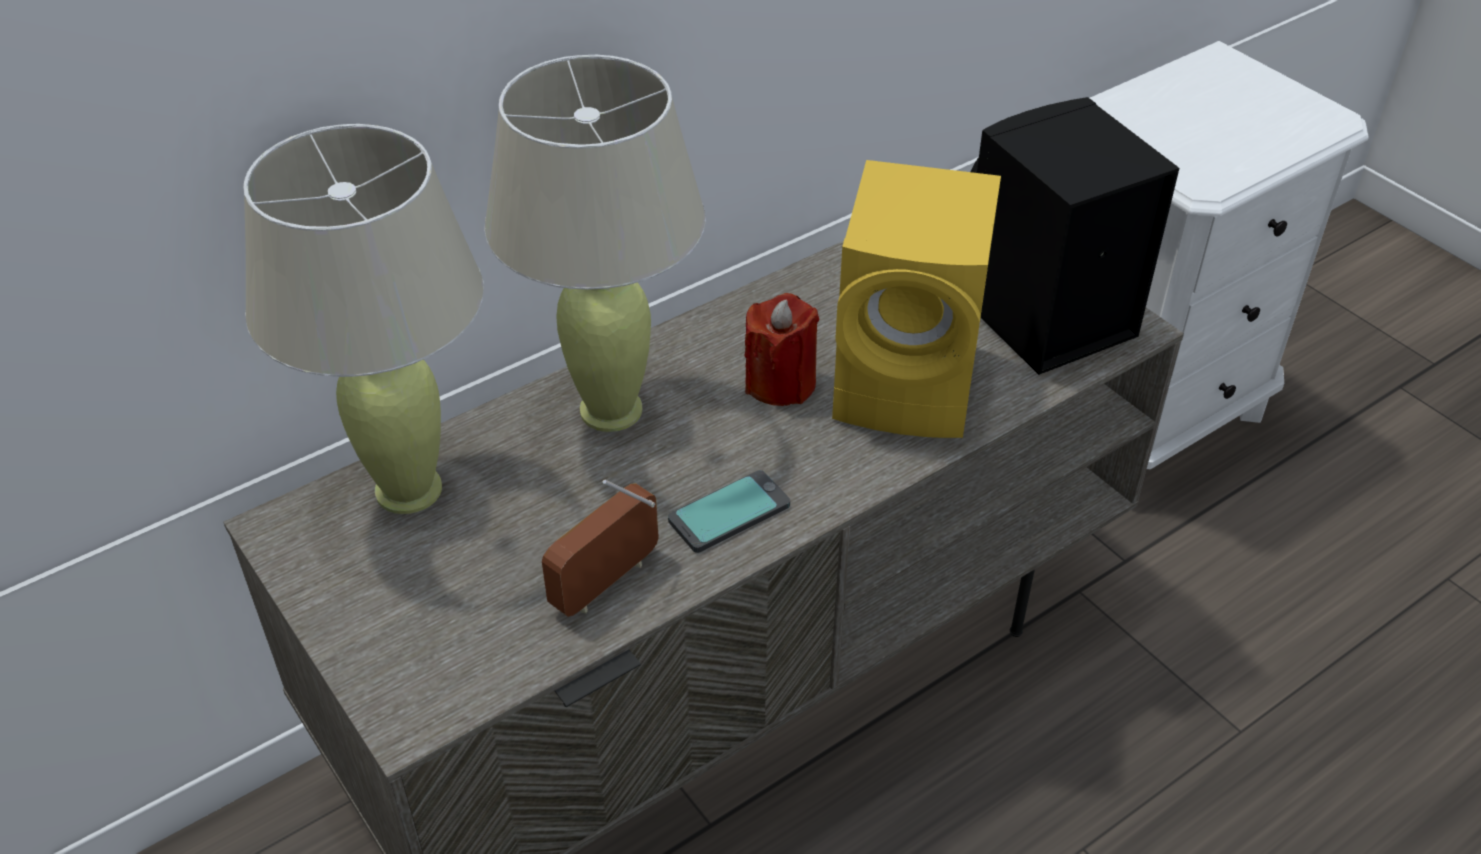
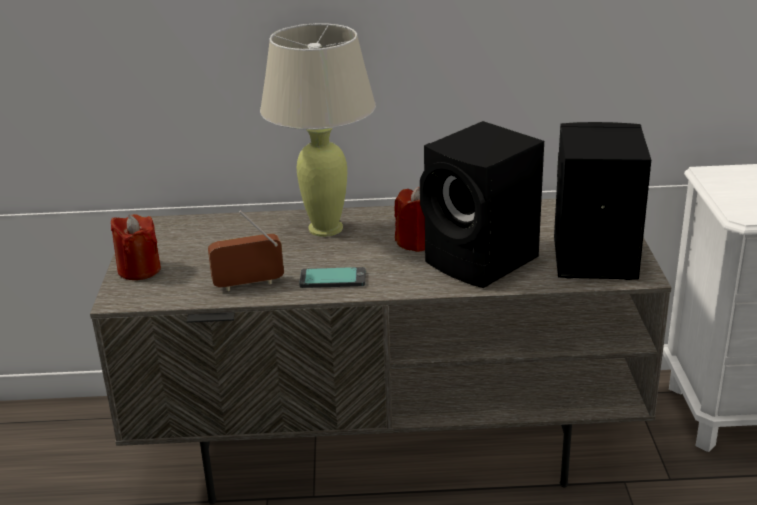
camera: 35 degrees right, 15 degrees down
beige table lamp [243,124,484,514] -> none
yellow speaker [832,160,1001,438] -> black speaker [420,121,544,288]
none -> red candle [111,214,161,280]

